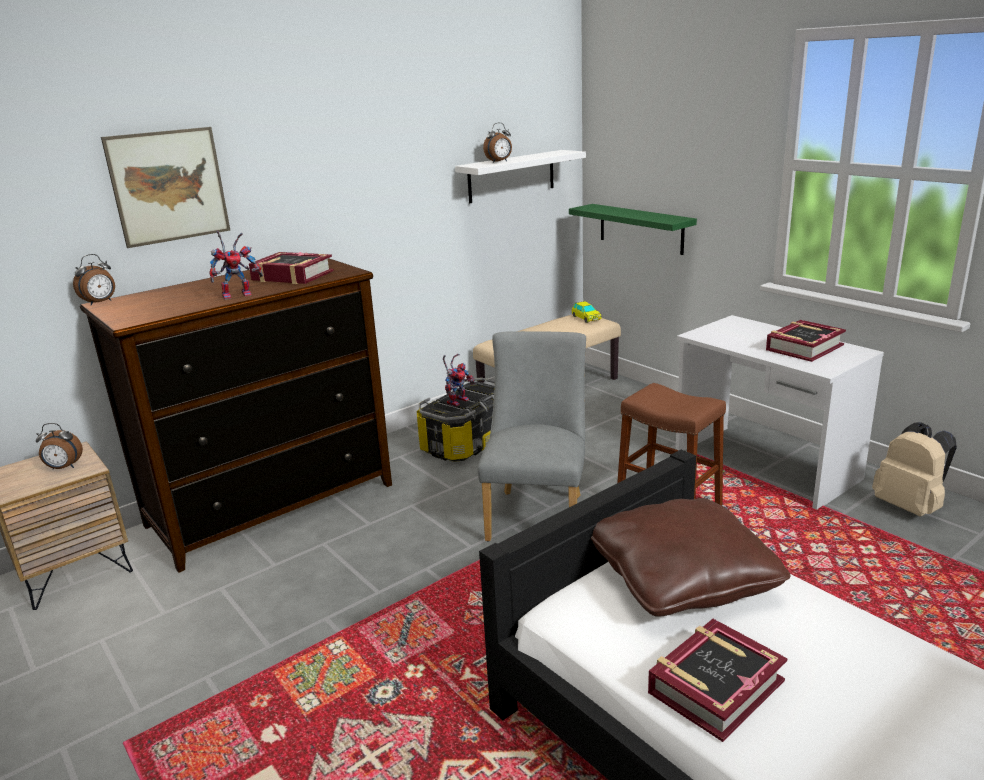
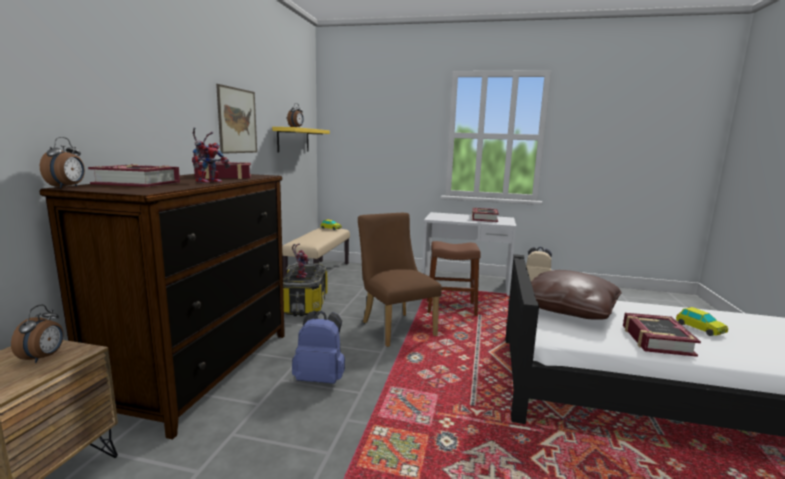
camera: 40 degrees left, 10 degrees down
alarm clock [36,423,83,470] -> alarm clock turned 45 degrees counterclockwise [11,304,63,363]
picture [101,127,230,248] -> picture moved to [216,84,257,154]
white shelf [455,150,586,203] -> yellow shelf [272,127,330,152]
grey chair [477,331,586,541] -> brown chair [358,213,442,347]
green shelf [569,204,697,255] -> none
none -> book [88,164,180,187]
none -> blue backpack [292,311,345,384]
none -> toy car [676,307,728,336]

